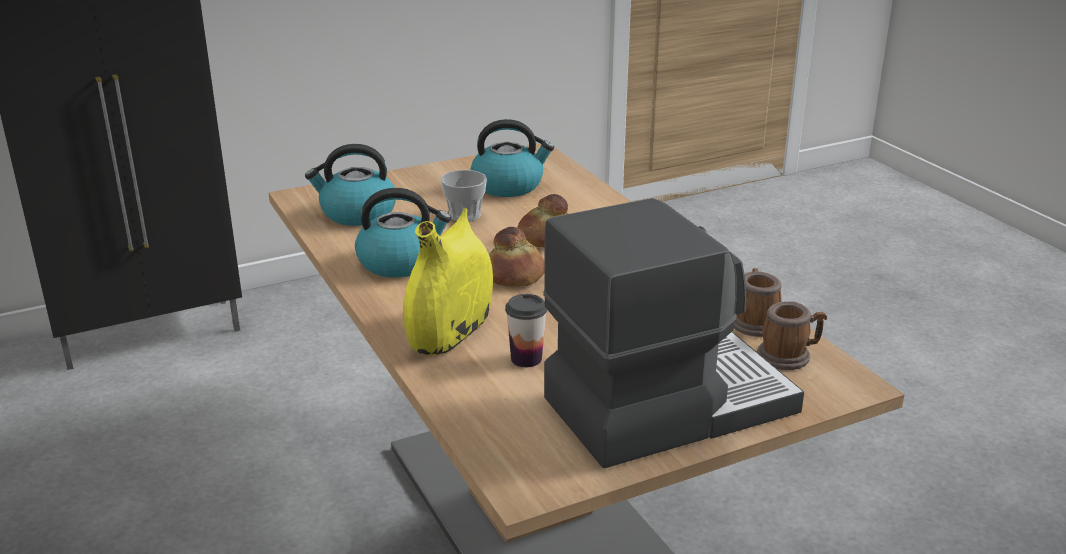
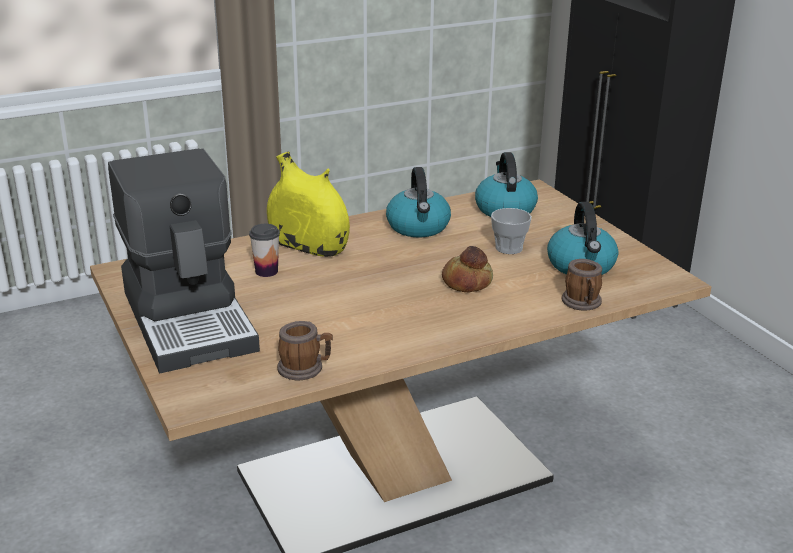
camera: 90 degrees right, 0 degrees up
bread [489,227,545,287] -> none
mug [757,301,827,370] -> mug moved to [562,259,602,310]

